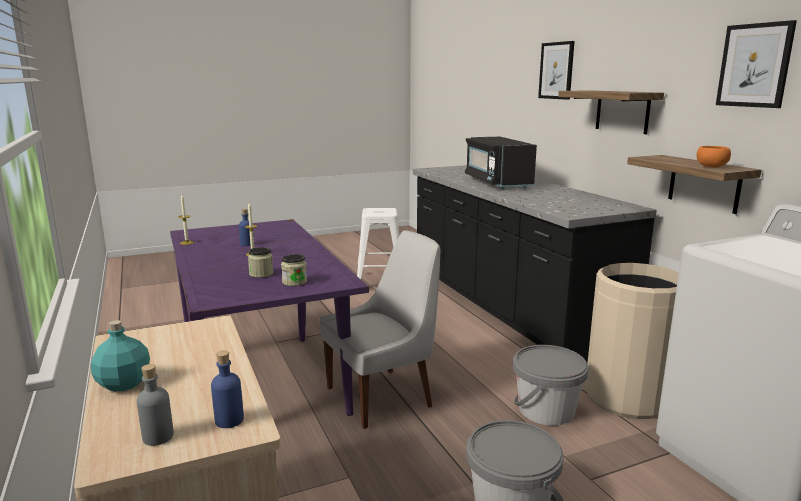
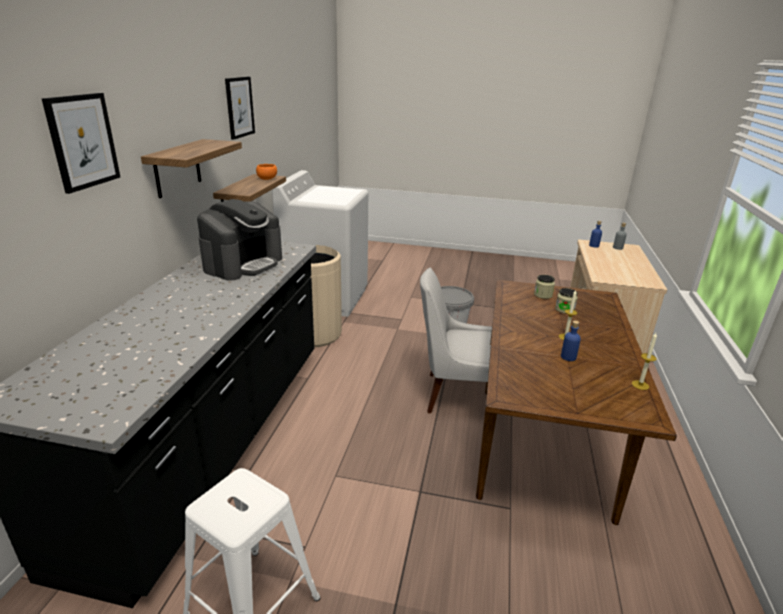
camera: 145 degrees left, 10 degrees up
turquoise bottle [91,320,150,391] -> none
purple dining table [170,219,369,416] -> brown dining table [476,280,677,525]
black microwave [465,136,537,189] -> none
grey bucket [513,345,589,426] -> none
none -> coffee machine [197,199,282,281]

